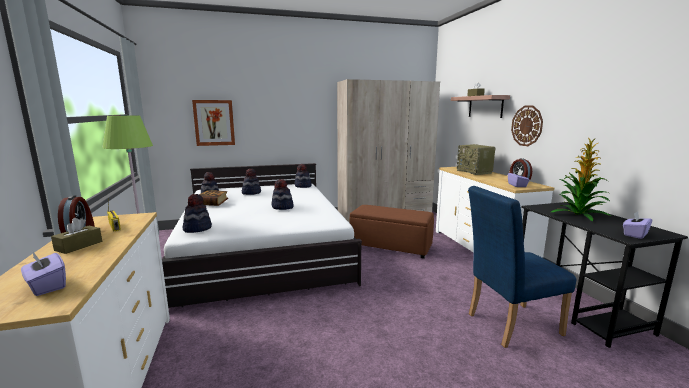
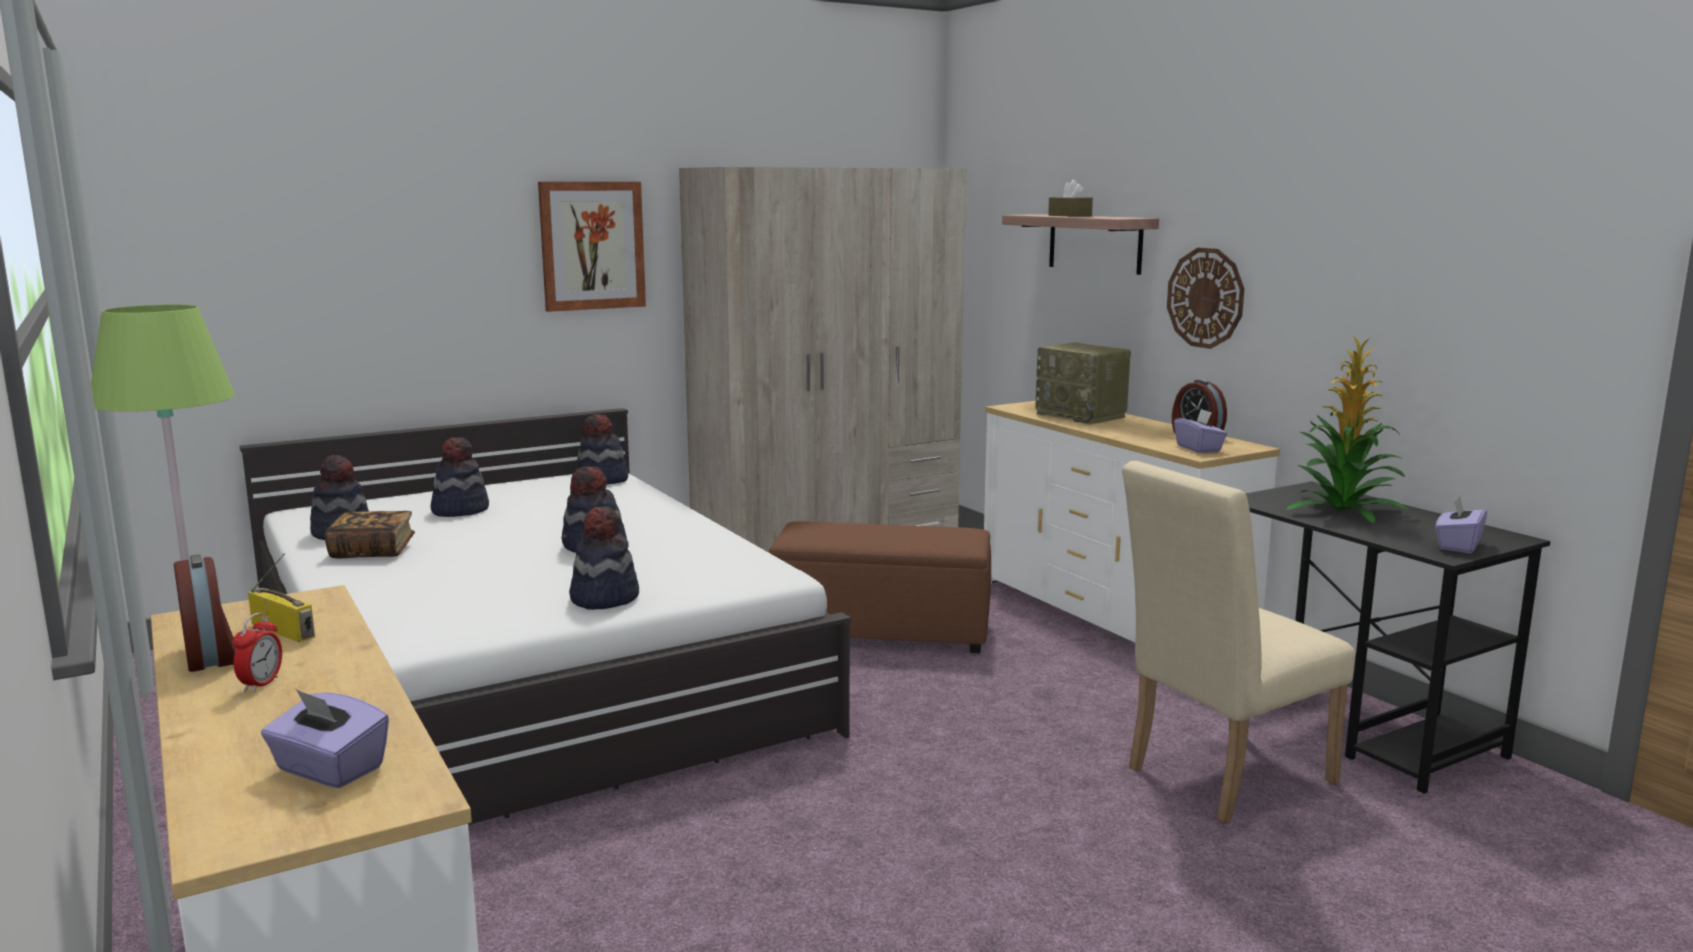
camera: 15 degrees left, 0 degrees up
brown tissue box [51,218,102,254] -> alarm clock [233,613,282,692]
hat [182,194,212,233] -> hat moved to [569,506,639,610]
picture [192,100,235,146] -> picture moved to [538,182,646,312]
blue chair [468,186,576,348] -> beige chair [1122,461,1355,824]

